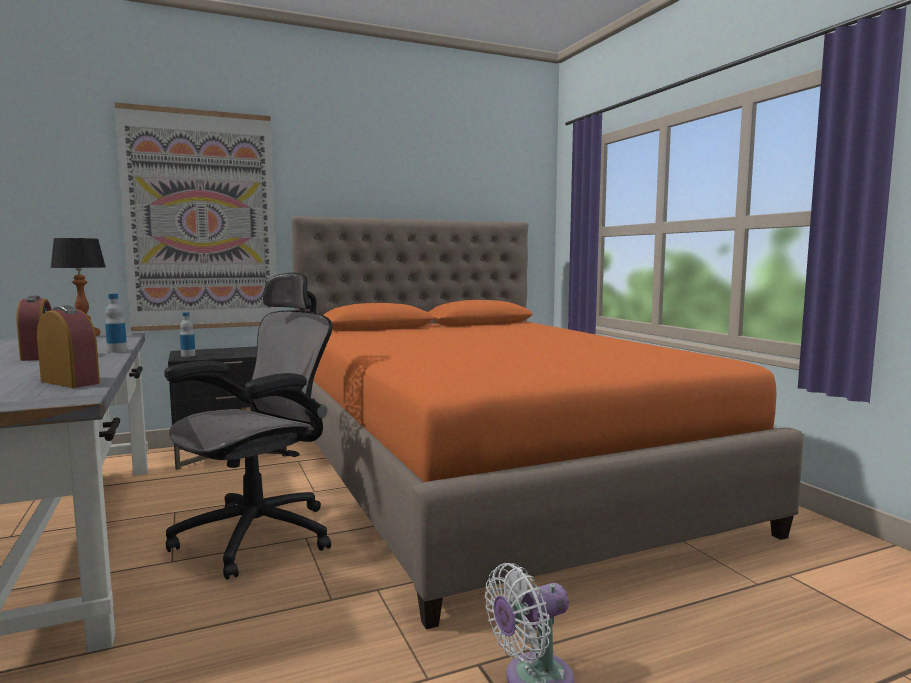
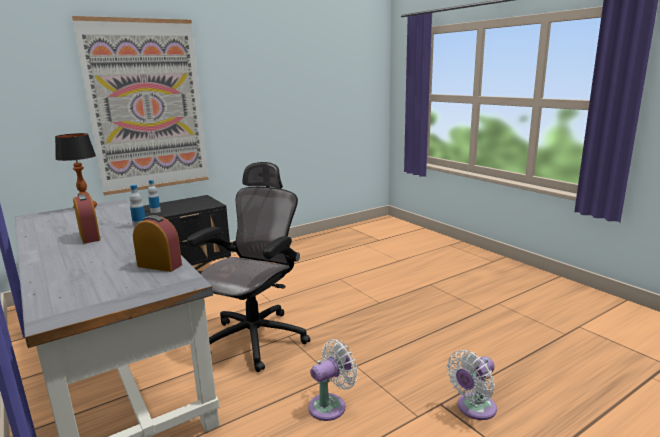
camera: 10 degrees left, 10 degrees up
orange bed [291,216,804,629] -> none
none -> white fan [308,339,358,421]

